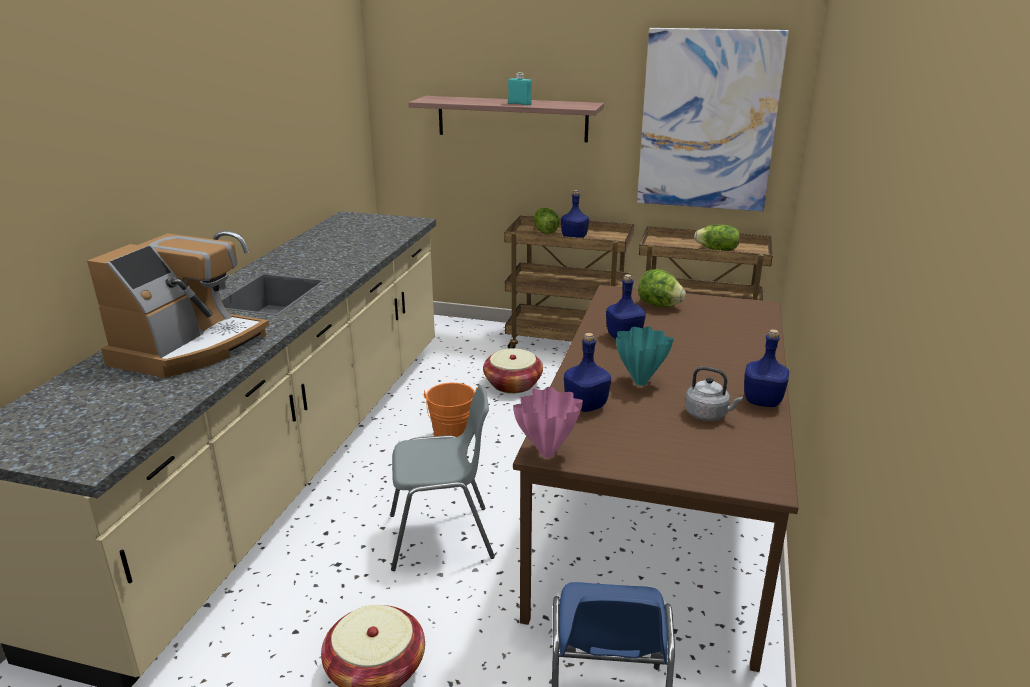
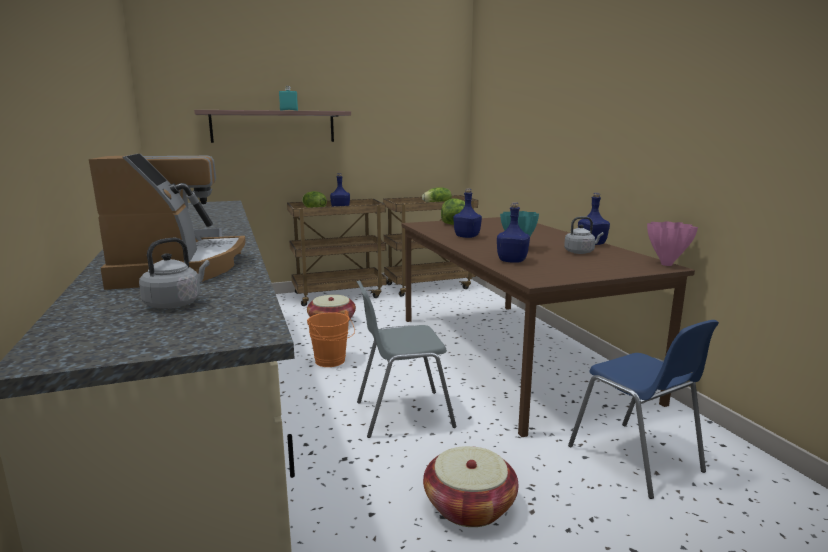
camera: 35 degrees left, 10 degrees down
grey chair [390,385,495,571] -> grey chair turned 150 degrees counterclockwise [357,280,456,438]
pink vase [513,387,583,458] -> pink vase moved to [647,221,698,266]
picture [637,28,789,211] -> none
none -> grey kettle [139,238,210,309]

